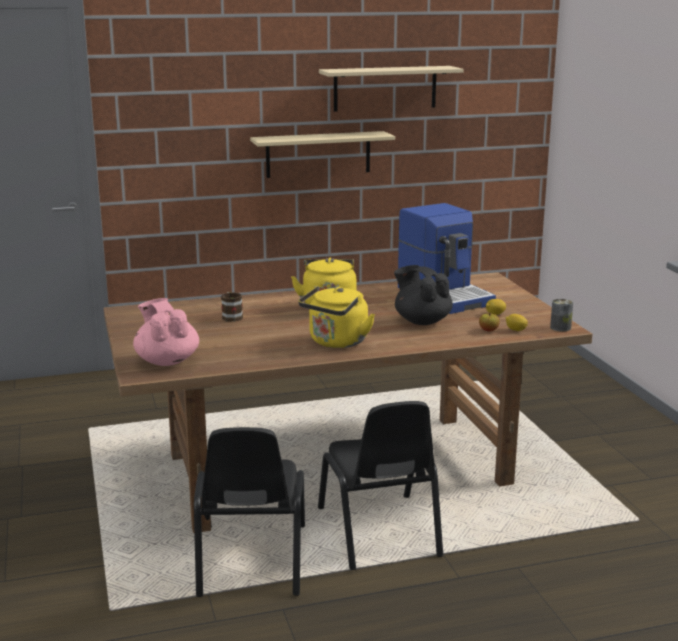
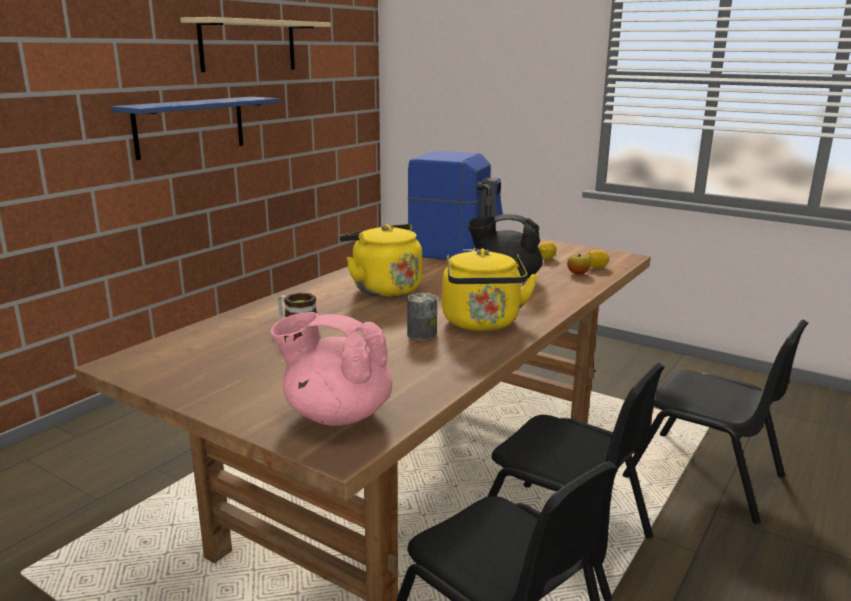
camera: 40 degrees left, 0 degrees up
beige shelf [250,131,395,178] -> blue shelf [111,97,280,160]
can [550,299,573,332] -> can moved to [407,293,437,341]
none -> black chair [623,320,808,524]

